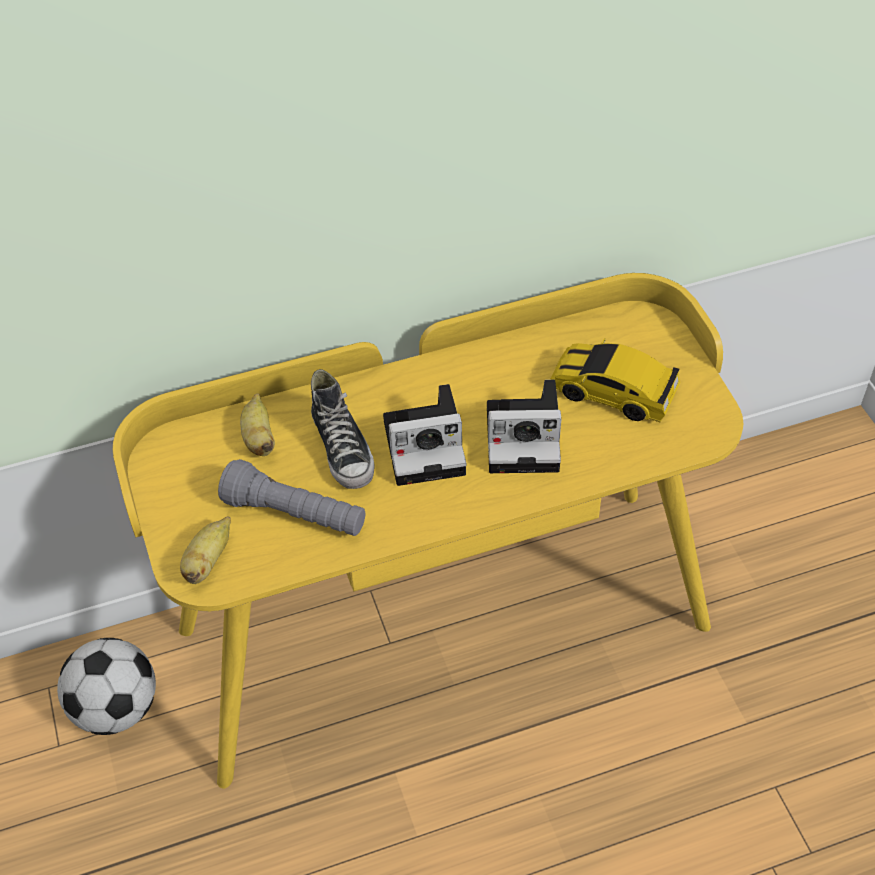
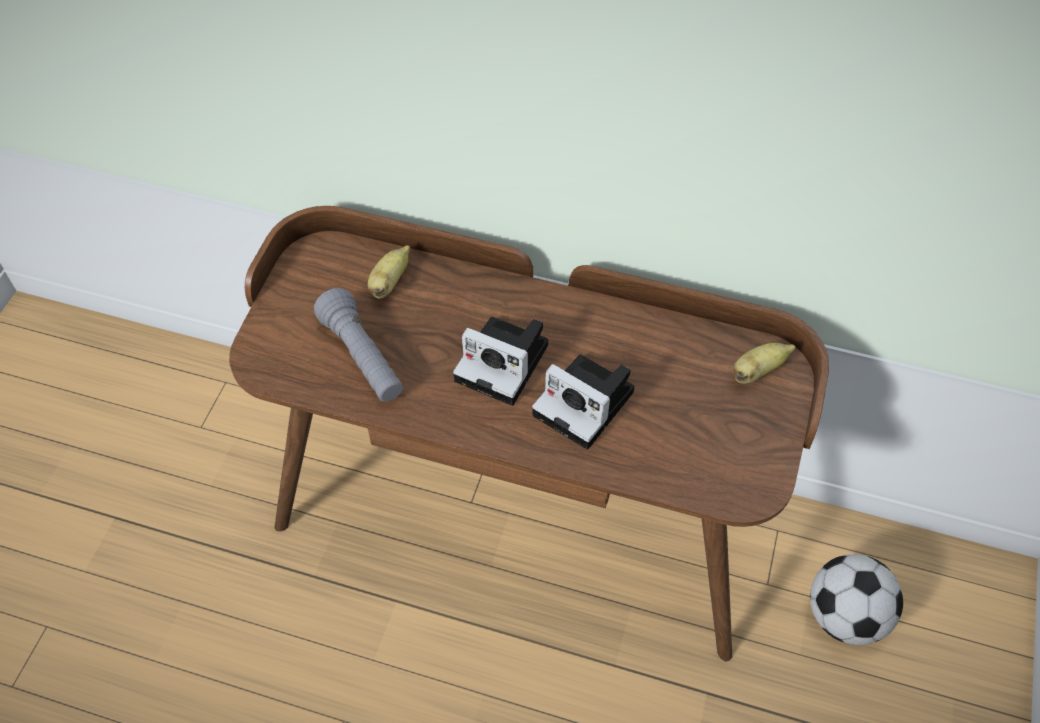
camera: 35 degrees right, 5 degrees up
football [57,638,156,735] -> football moved to [810,554,903,645]
yellow desk [113,273,743,789] -> brown desk [229,206,829,662]
banana [180,516,231,584] -> banana moved to [733,343,796,384]
shoe [311,369,374,489] -> none
toy car [550,338,680,422] -> none

